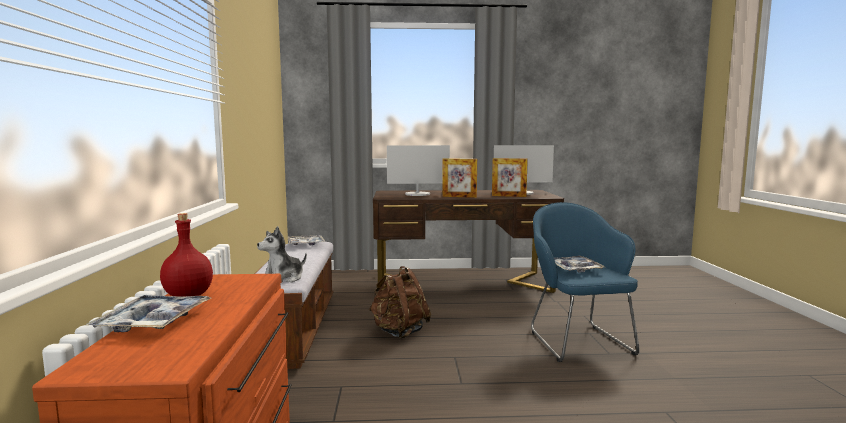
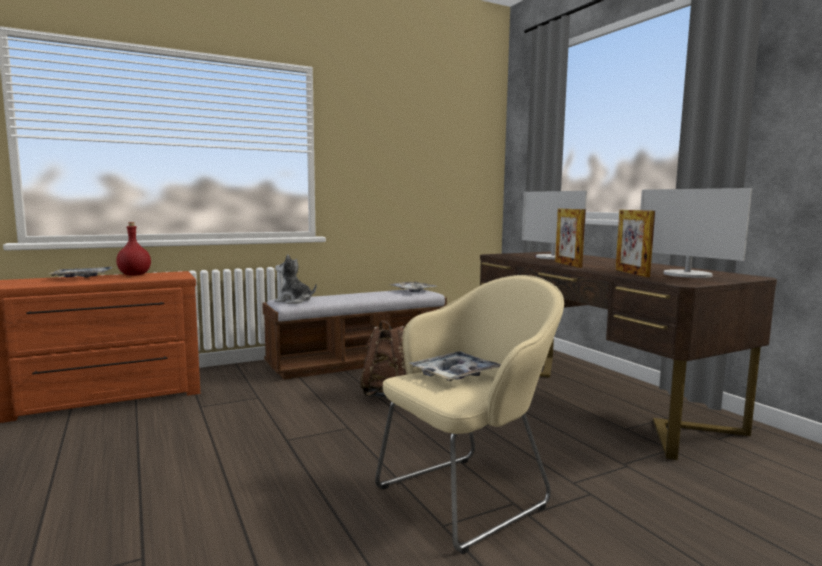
camera: 65 degrees right, 0 degrees up
blue armchair [531,202,640,362] -> beige armchair [375,275,564,554]

